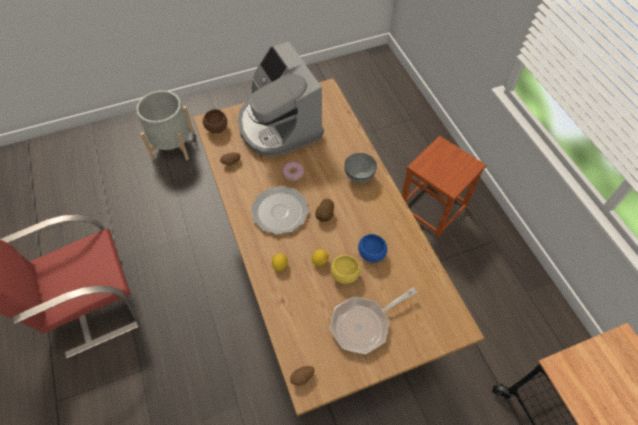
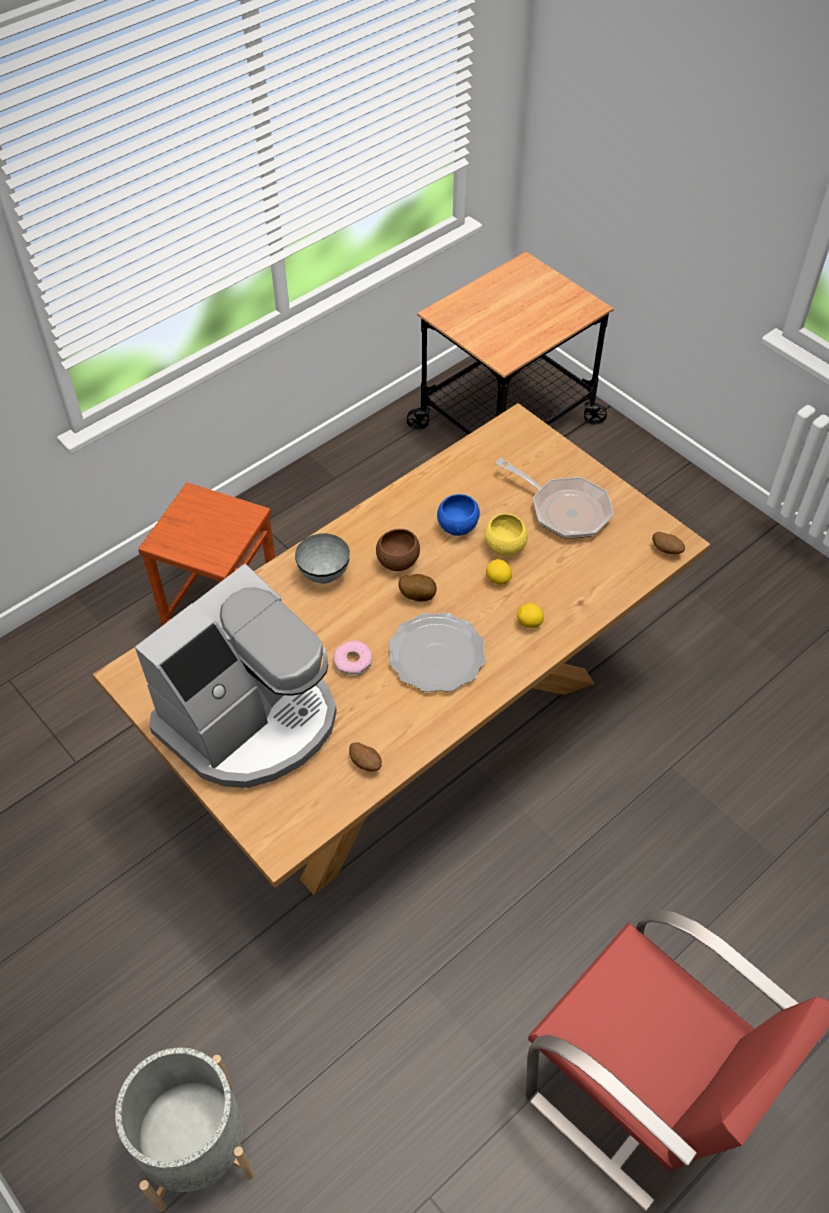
camera: 110 degrees left, 5 degrees down
brown bowl [203,109,227,133] -> brown bowl moved to [376,529,420,571]

